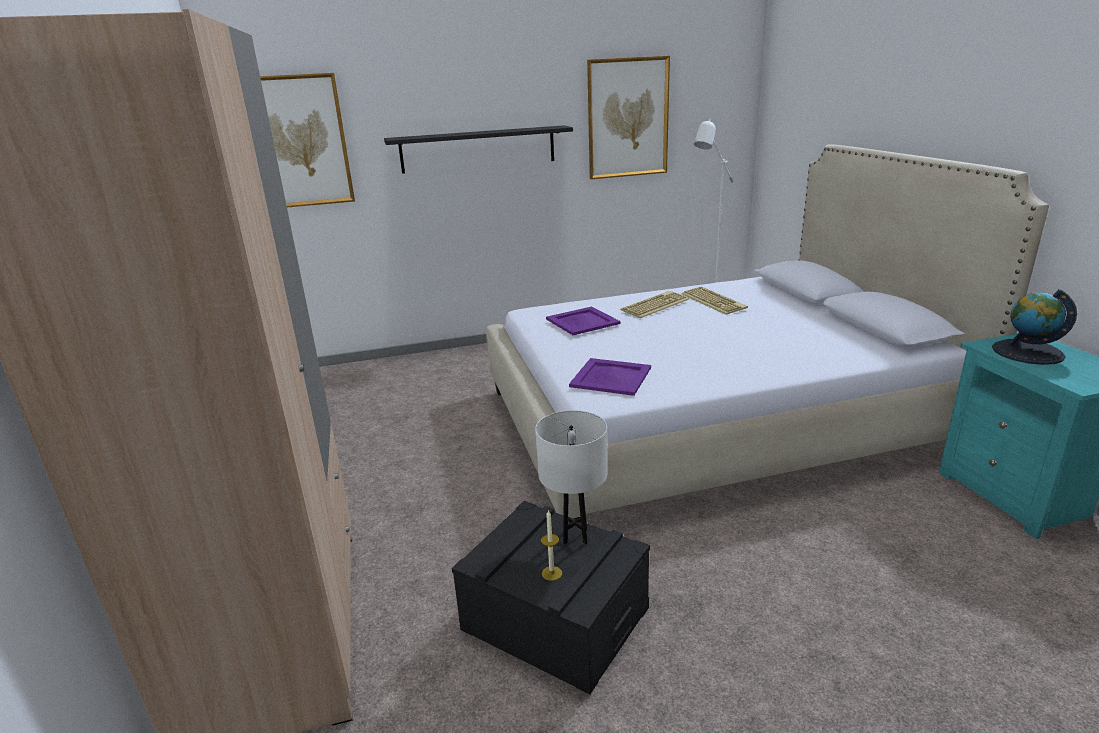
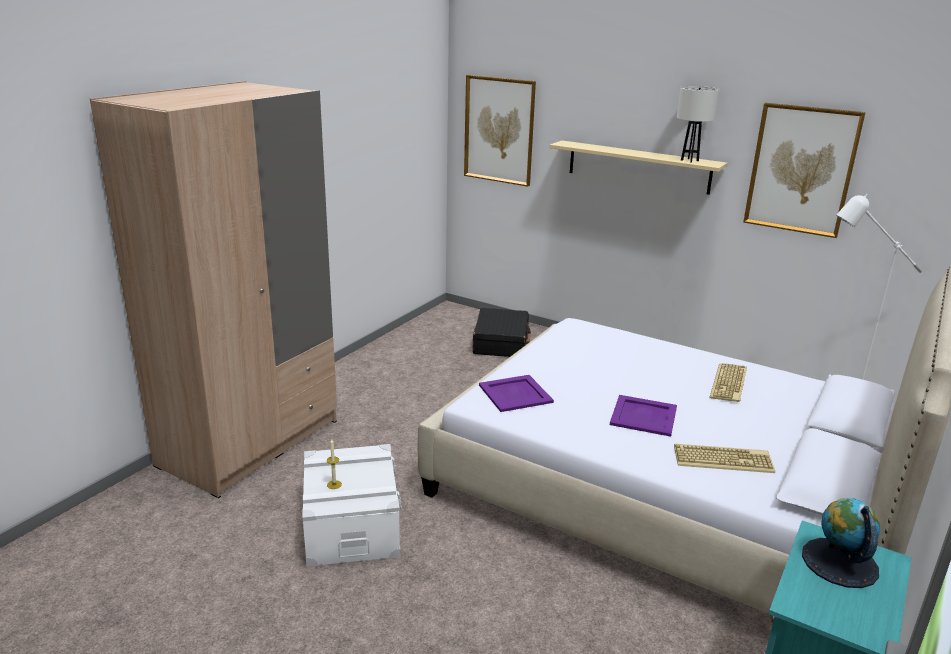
camera: 45 degrees right, 0 degrees up
black shelf [384,125,573,174] -> beige shelf [550,140,727,195]
black storage box [452,501,650,695] -> white storage box [303,444,402,567]
white table lamp [535,410,607,545] -> white table lamp moved to [677,86,720,163]
purple tray [546,306,620,335] -> purple tray moved to [610,395,677,437]
keyboard [620,291,689,318] -> keyboard moved to [674,444,775,473]
none -> black suitcase [473,308,531,357]

